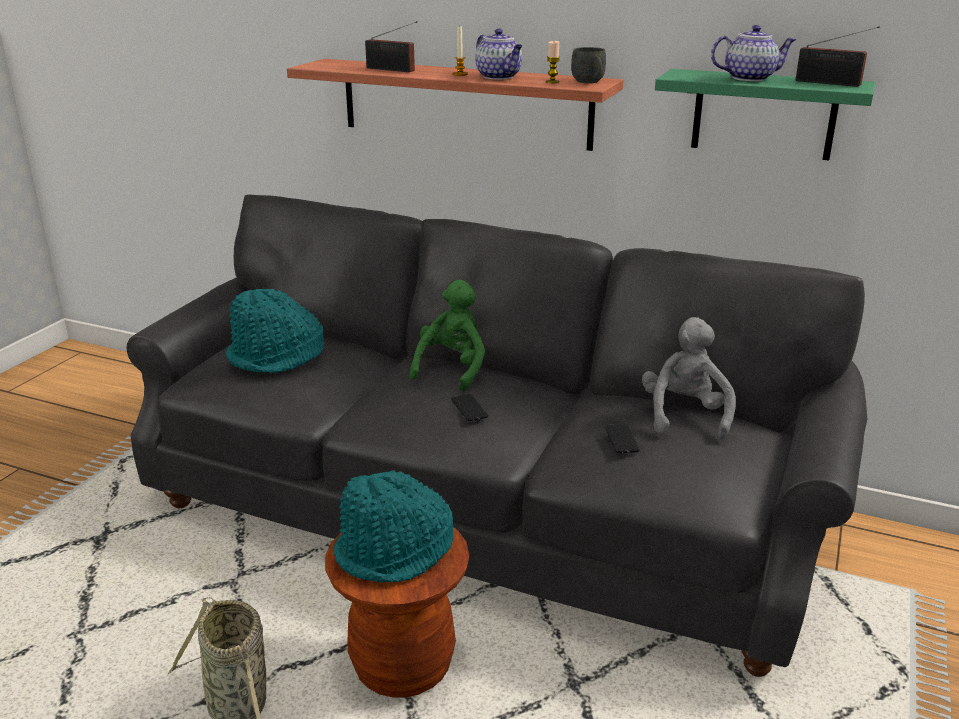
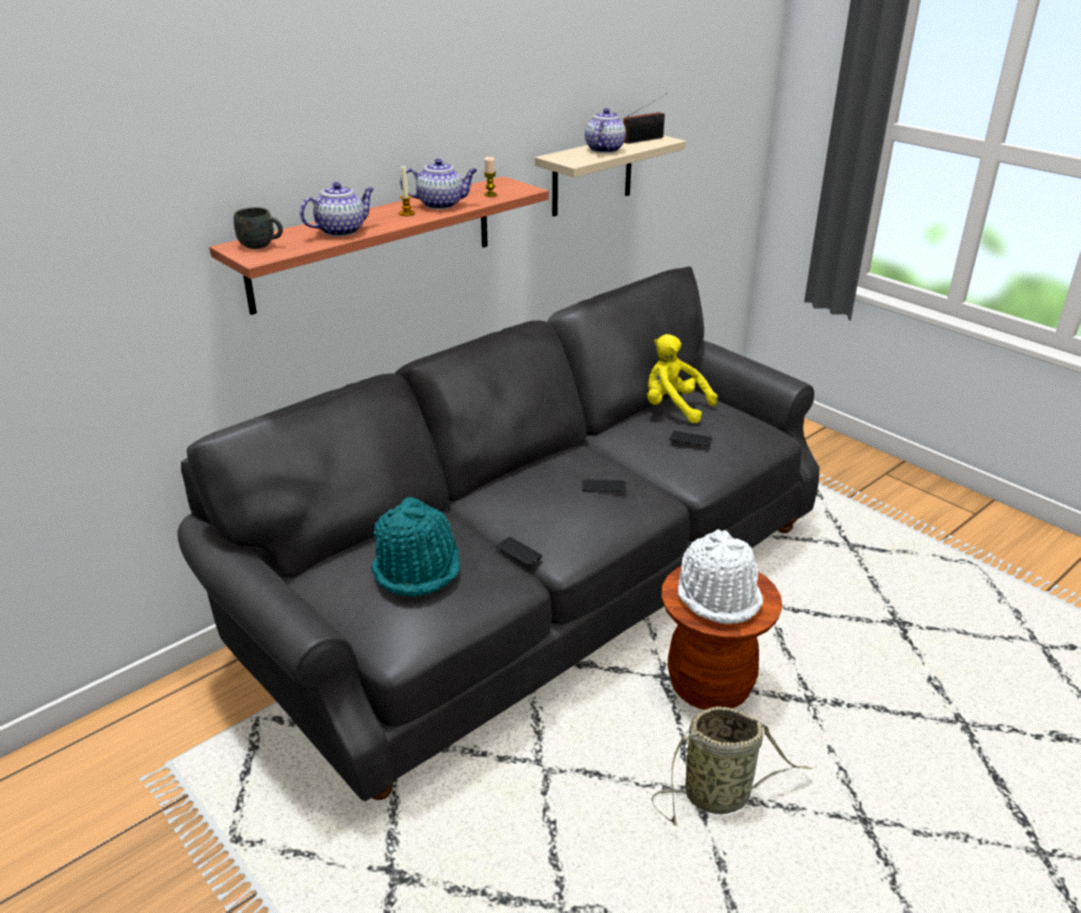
camera: 65 degrees left, 5 degrees up
turquoise hat [334,470,453,582] -> white hat [678,529,763,624]
radio [365,21,418,72] -> teapot [300,182,374,237]
green plush toy [409,280,485,391] -> none
grey mug [571,47,606,83] -> grey mug moved to [234,207,283,249]
grey plush toy [642,317,736,440] -> yellow plush toy [647,334,718,423]
green shelf [655,69,876,160] -> beige shelf [535,135,686,217]
none -> phone [496,537,542,566]

